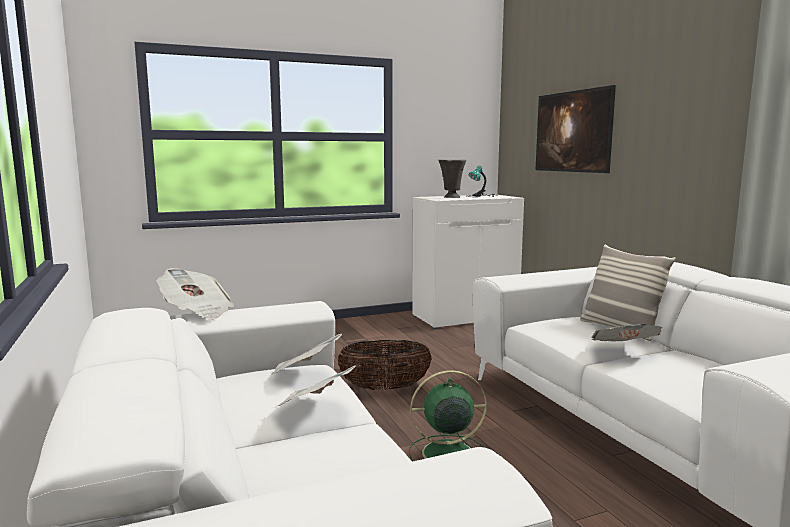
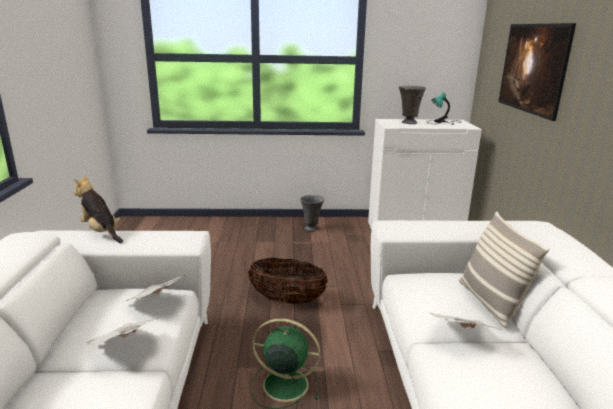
camera: 20 degrees right, 10 degrees up
newspaper [156,268,234,320] -> plush toy [73,176,123,243]
none -> grey vase [300,195,324,231]

